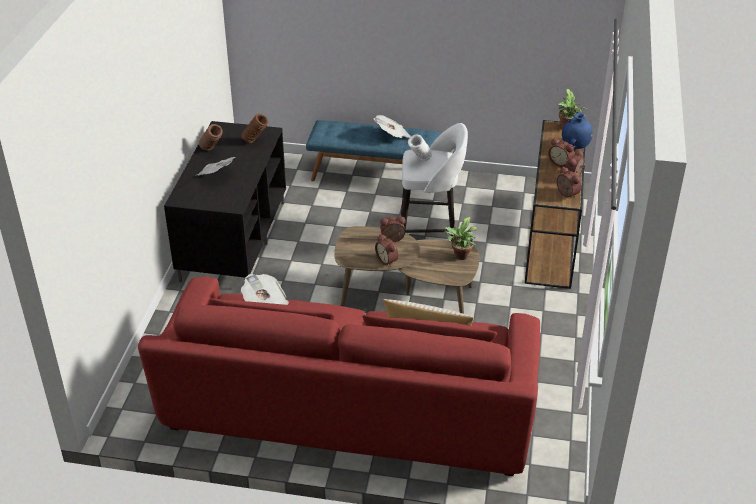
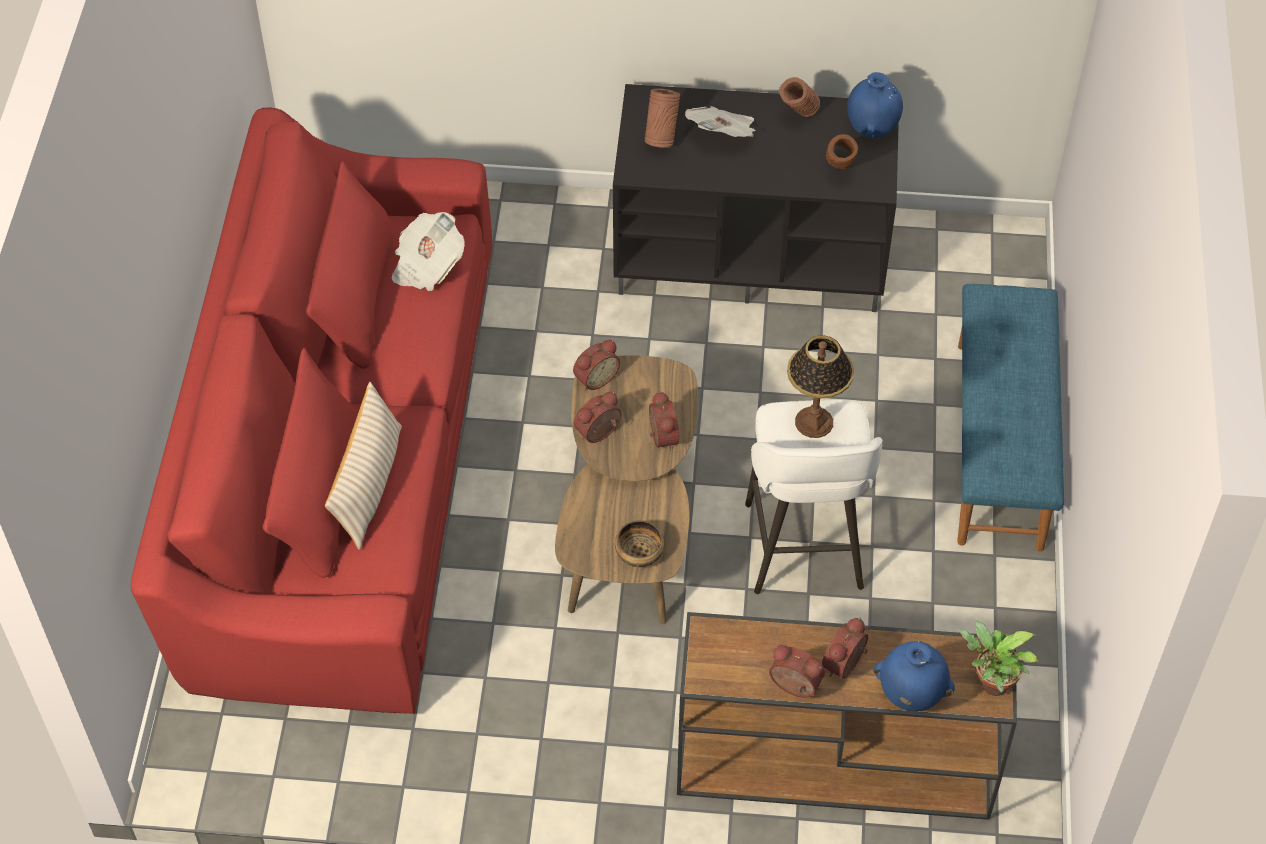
camera: 85 degrees right, 15 degrees up
newspaper [373,115,411,138] -> none
white vase [408,134,432,161] -> table lamp [787,335,854,438]
potted plant [443,217,477,260] -> bowl [615,520,664,567]
alarm clock [557,167,581,198] -> alarm clock moved to [573,340,620,390]
none -> brown vase [644,89,680,148]
none -> blue vase [847,72,903,138]

